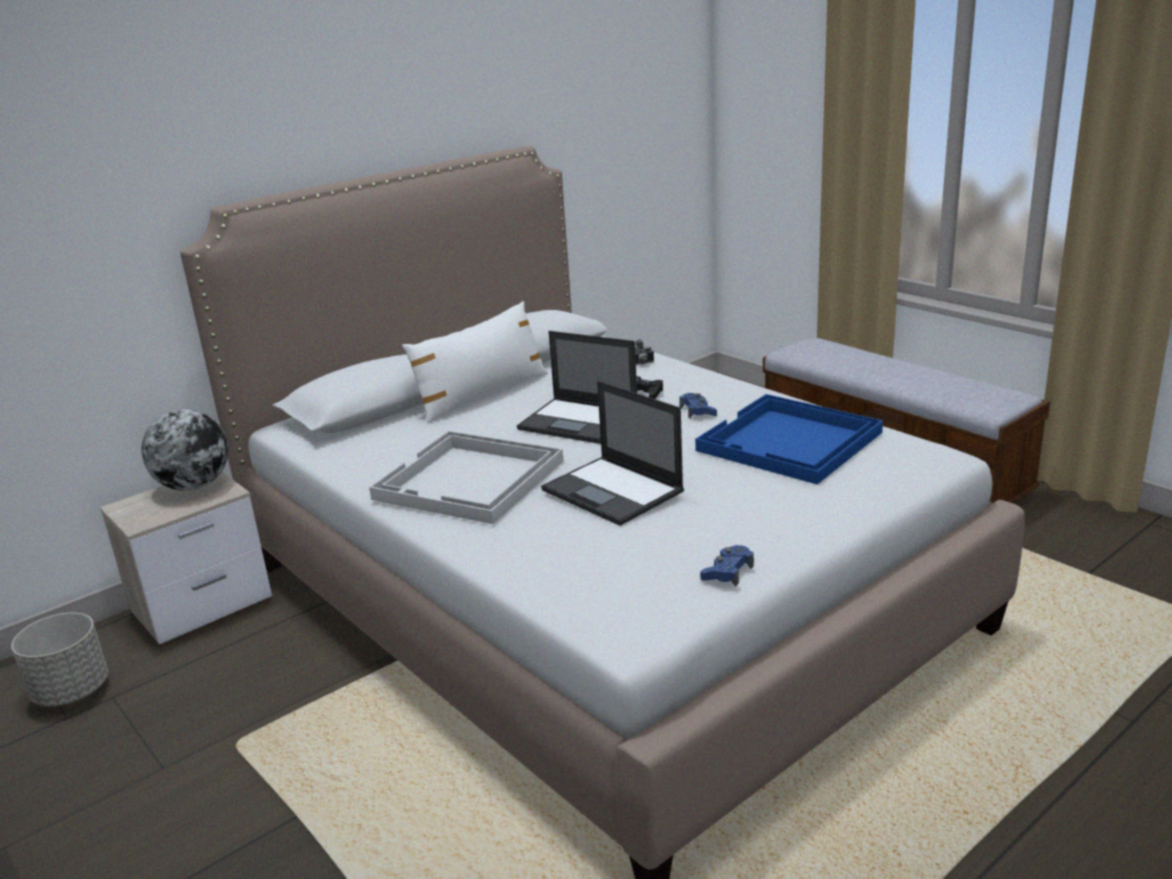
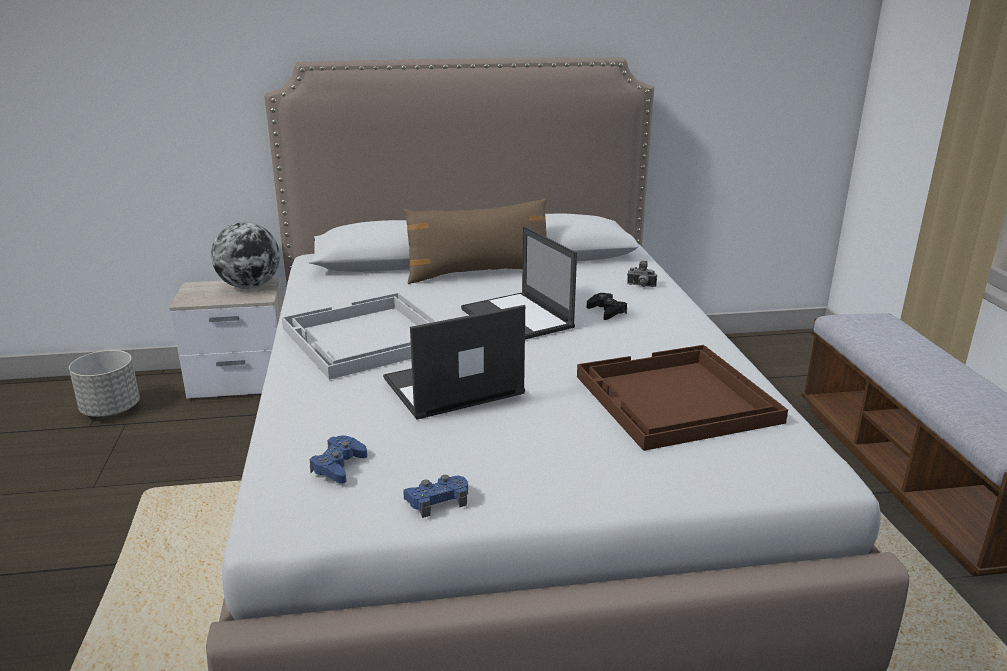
camera: 30 degrees right, 0 degrees up
white pillow [402,301,548,424] -> brown pillow [403,198,547,284]
laptop [541,381,684,526] -> laptop turned 75 degrees clockwise [383,305,525,420]
blue game controller [679,393,717,418] -> blue game controller moved to [310,435,367,484]
blue tray [695,394,883,485] -> brown tray [577,345,788,451]

